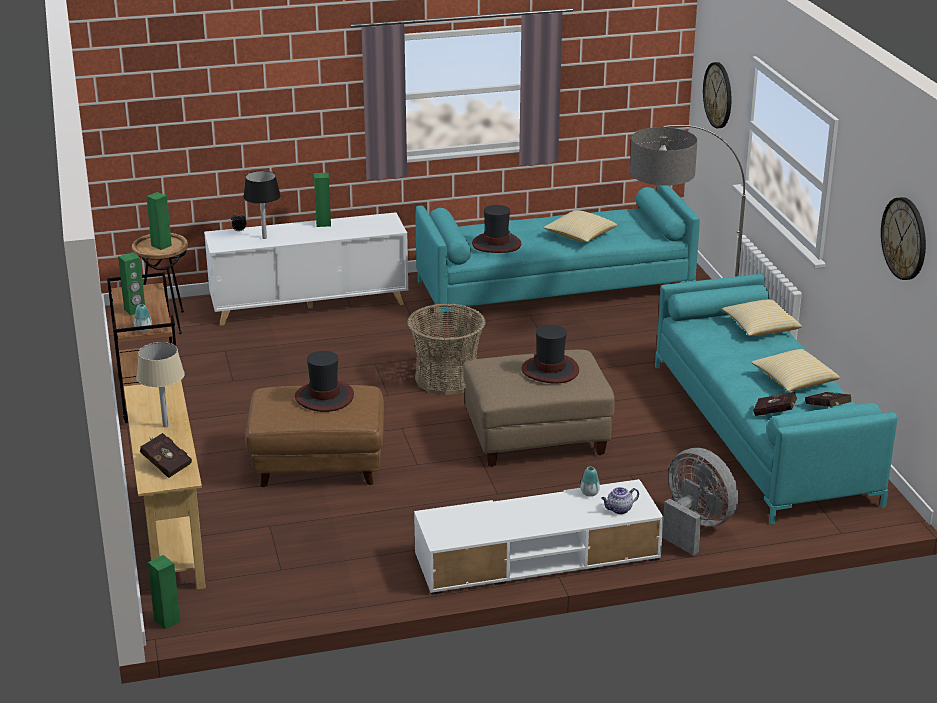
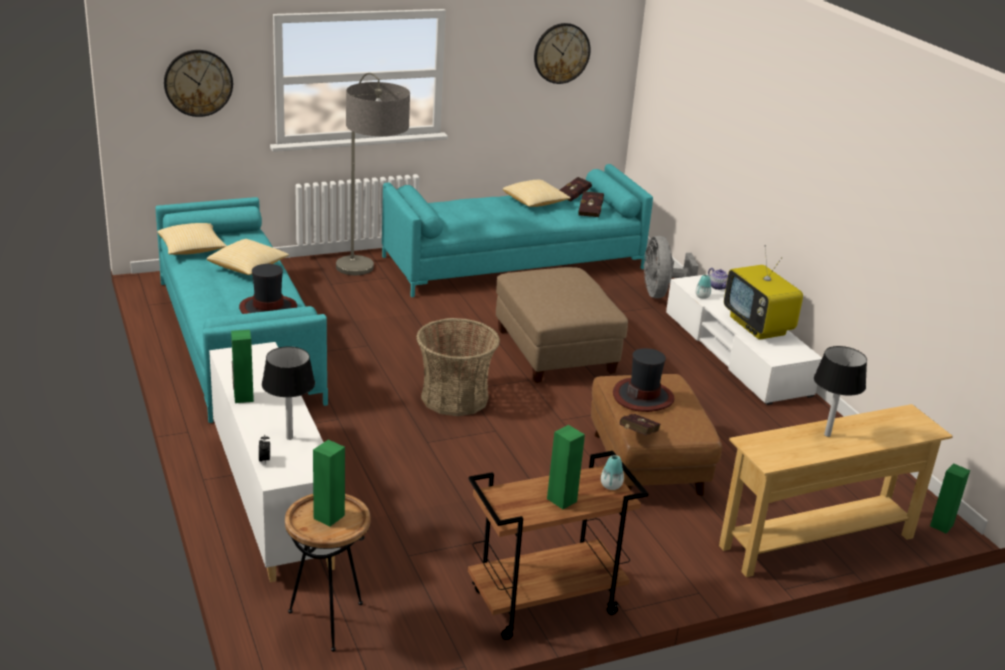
camera: 100 degrees left, 0 degrees up
beige table lamp [136,342,185,427] -> black table lamp [814,346,867,437]
red book [140,433,192,478] -> red book moved to [619,414,661,435]
hat [521,325,579,384] -> none
grey fan [662,448,738,555] -> grey fan turned 45 degrees counterclockwise [643,236,699,298]
pillow [722,299,802,336] -> pillow moved to [157,223,227,255]
none -> television [724,245,803,340]

